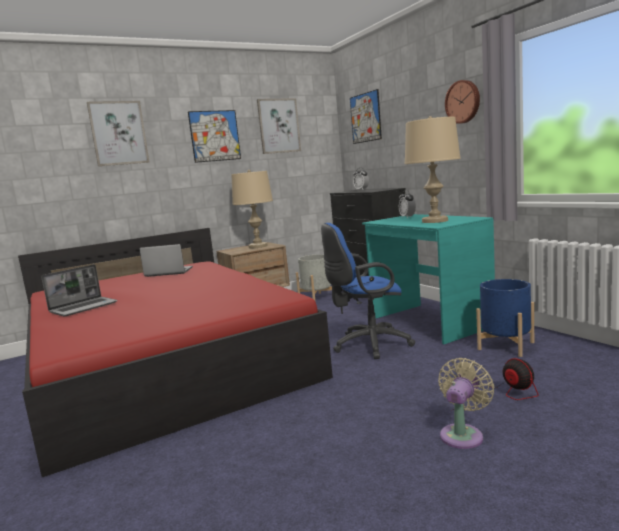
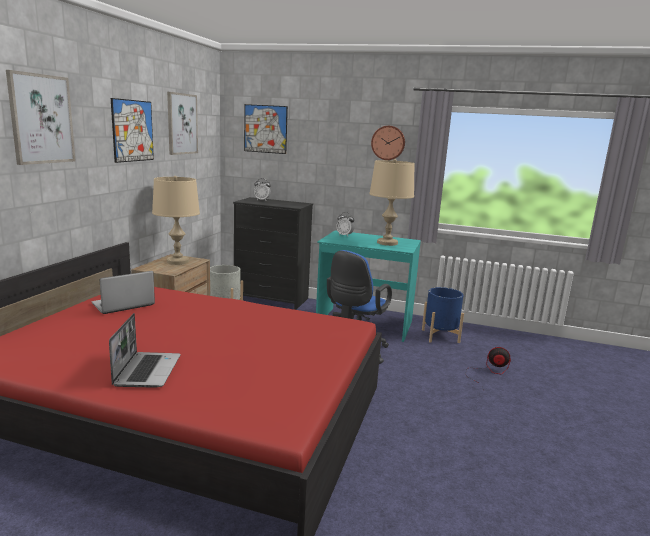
camera: 45 degrees left, 5 degrees up
beige fan [438,358,494,449] -> none

